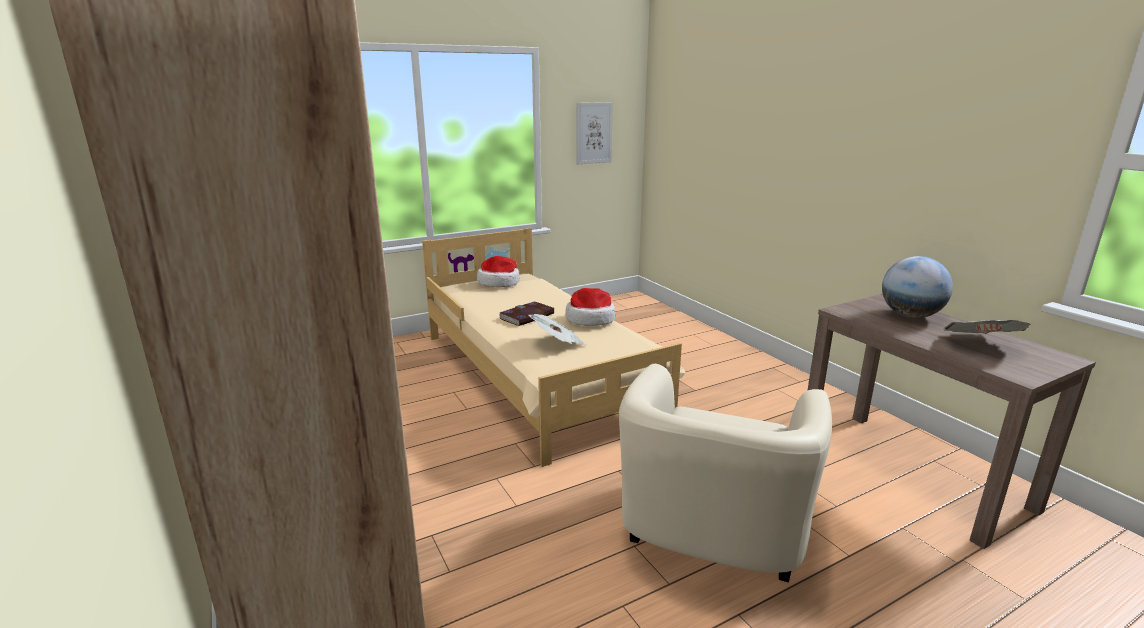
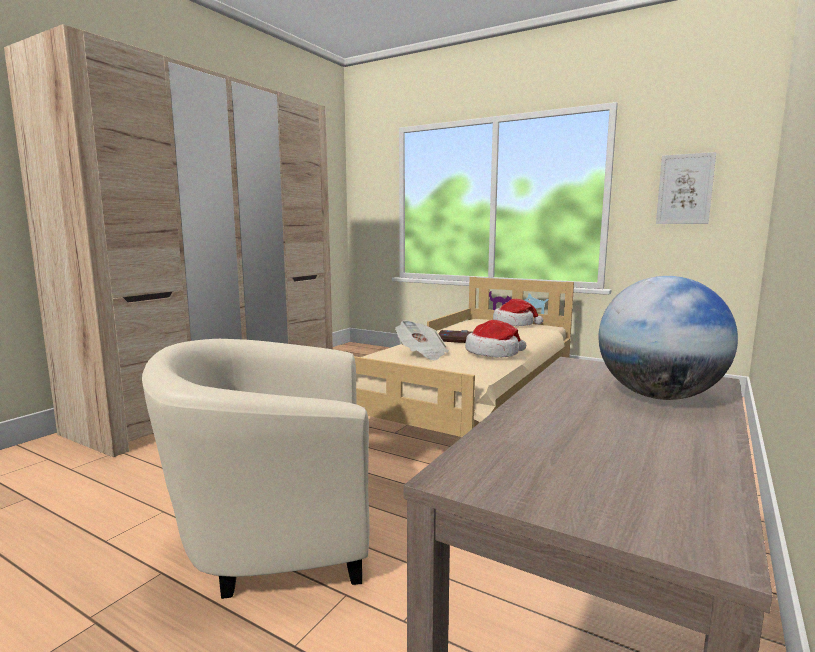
camera: 60 degrees right, 10 degrees down
newspaper [944,320,1031,334] -> none

